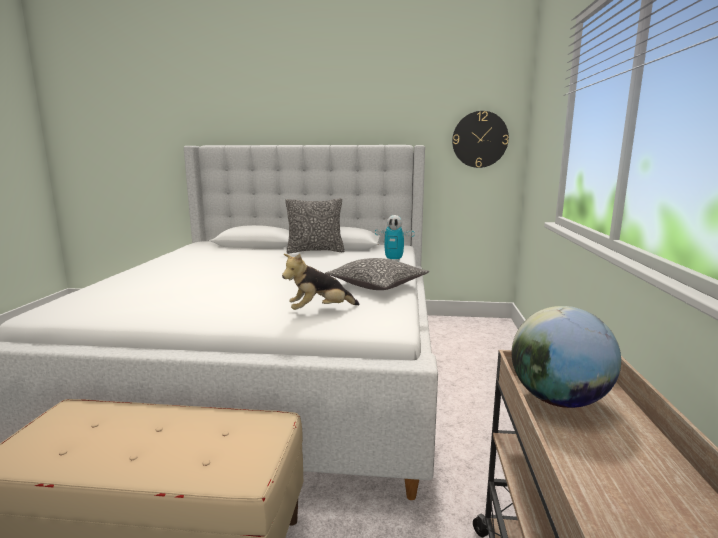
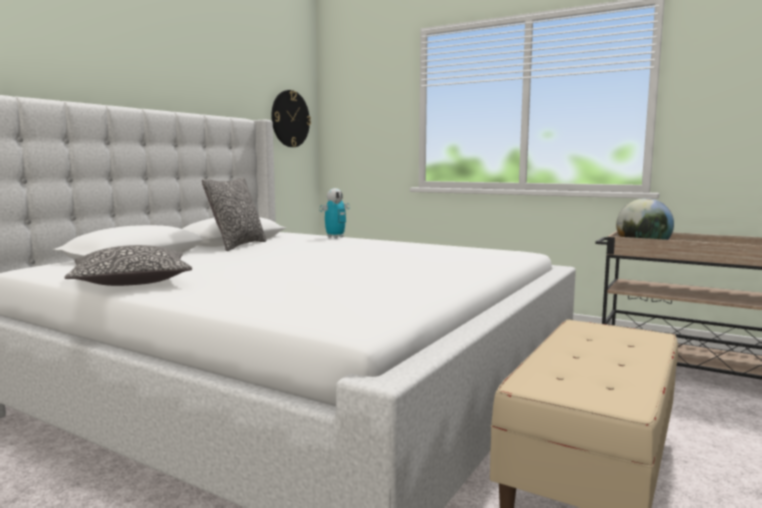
camera: 65 degrees left, 5 degrees down
plush toy [282,254,360,310] -> none
pillow [325,258,429,290] -> pillow moved to [64,245,192,286]

